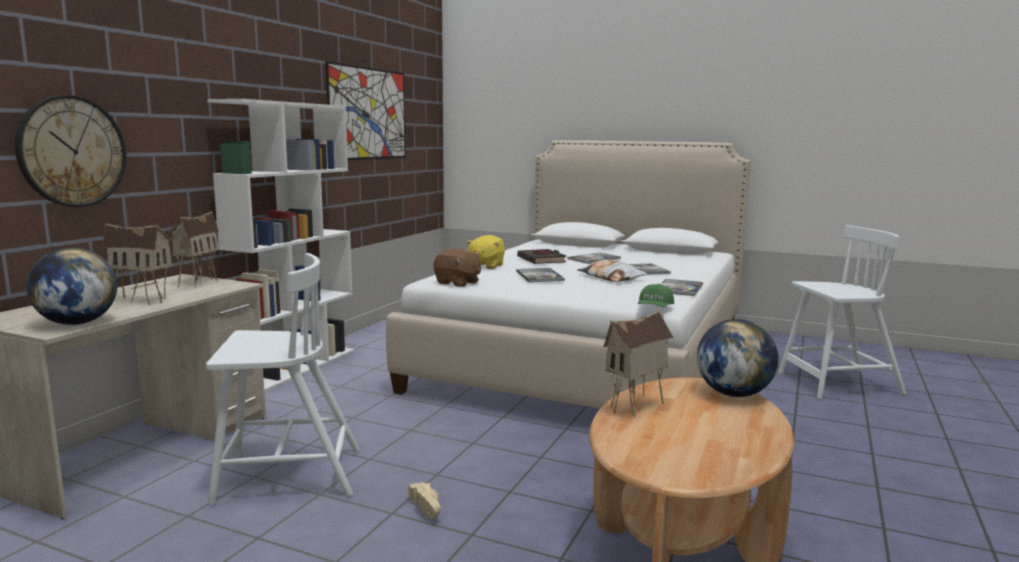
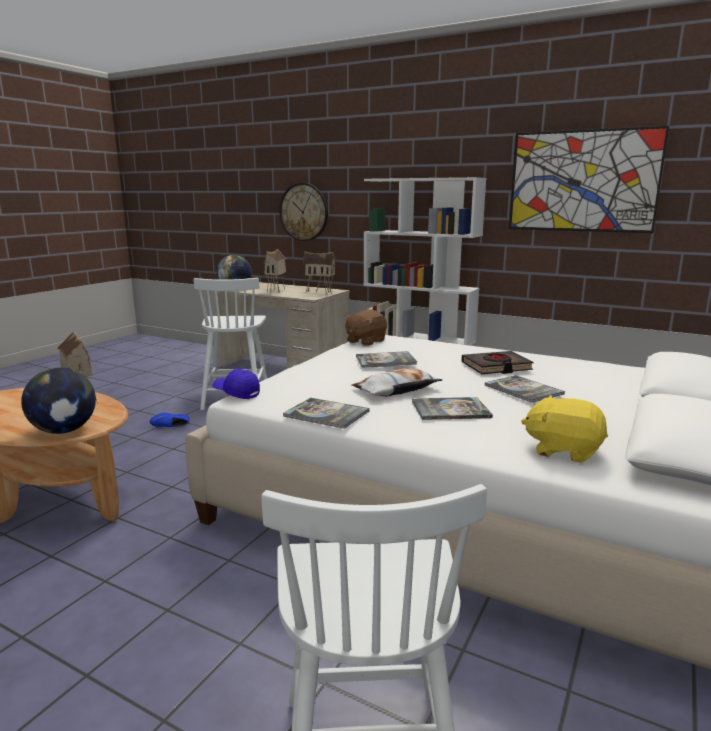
camera: 95 degrees right, 5 degrees up
beige shoe [408,482,441,519] -> blue shoe [150,412,189,427]
yellow plush toy [466,235,505,269] -> yellow plush toy moved to [521,395,608,463]
green cap [638,284,674,307] -> blue cap [213,369,260,399]

